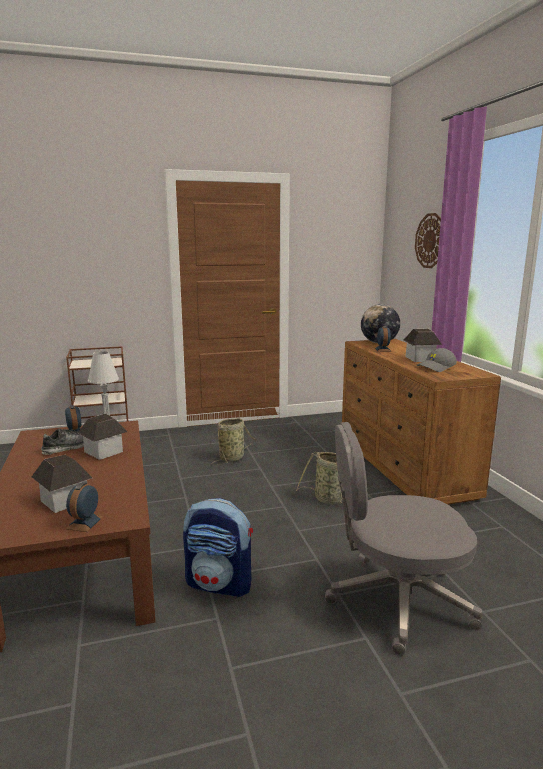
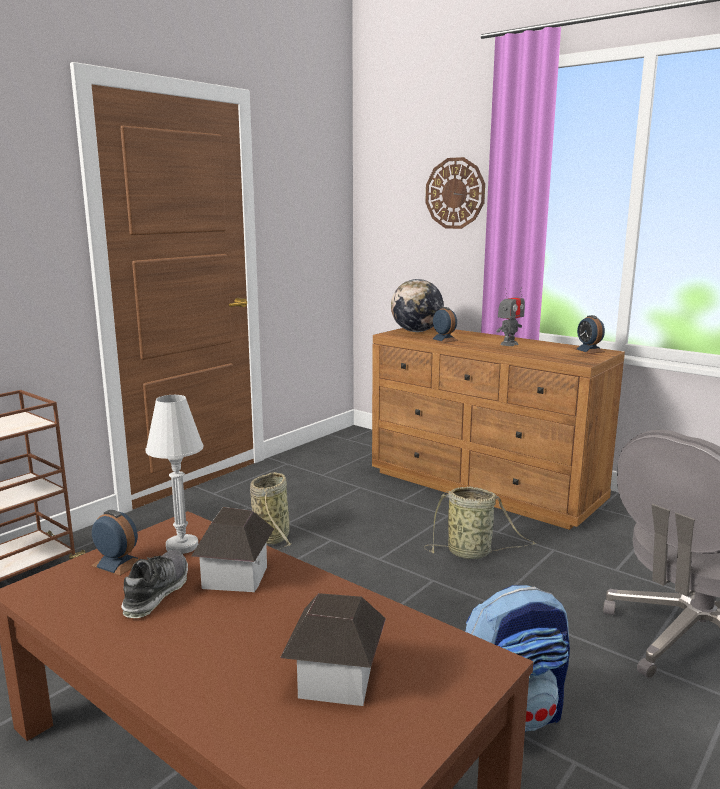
camera: 35 degrees left, 0 degrees up
alarm clock [66,482,104,532] -> alarm clock moved to [573,315,605,354]
toy house [404,328,442,362] -> toy robot [496,287,525,346]
grey cap [416,348,457,372] -> none

